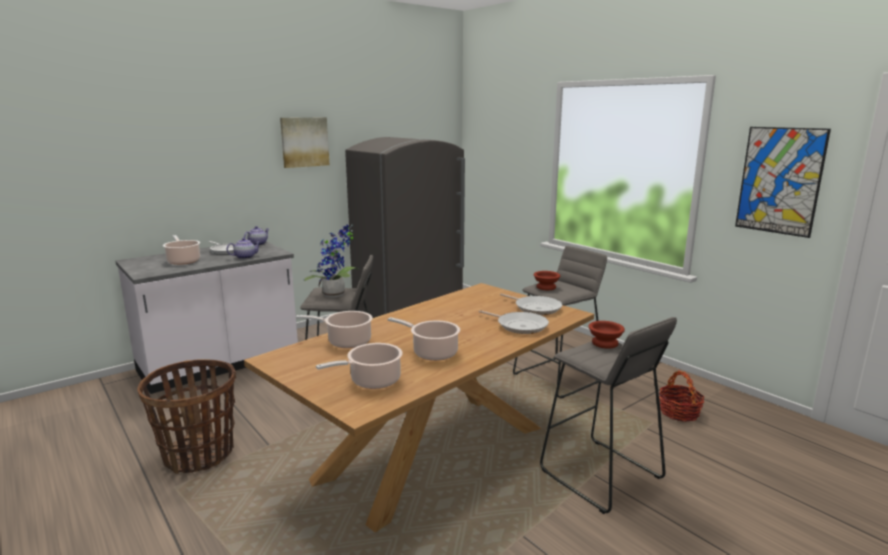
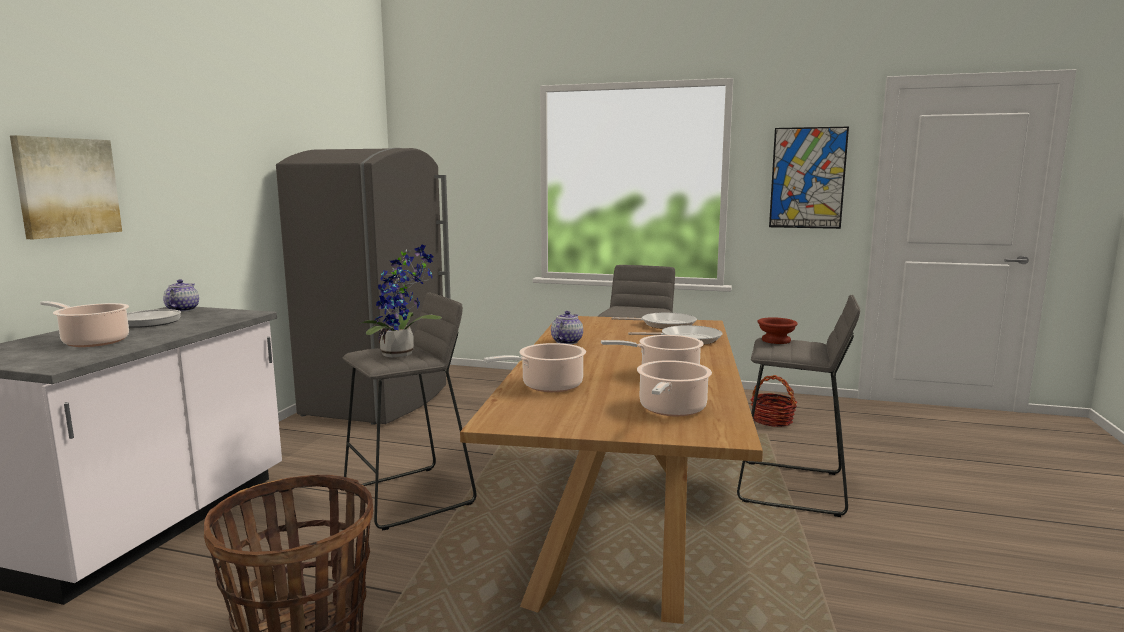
camera: 35 degrees left, 5 degrees down
teapot [227,238,261,259] -> teapot moved to [551,311,583,344]
picture [280,117,330,168] -> picture moved to [10,135,122,239]
brown bowl [534,271,560,290] -> none

